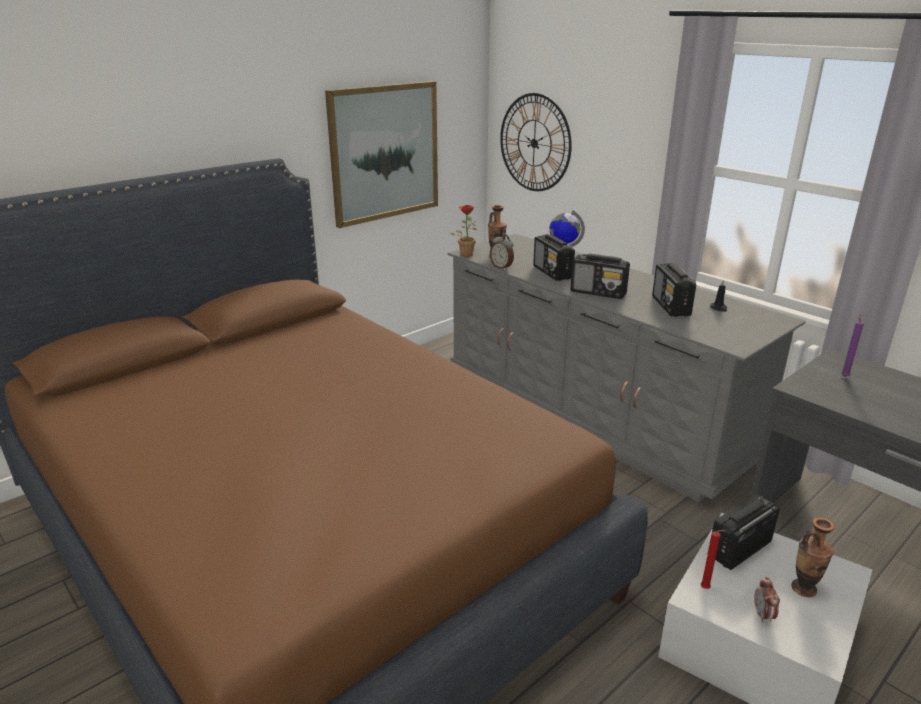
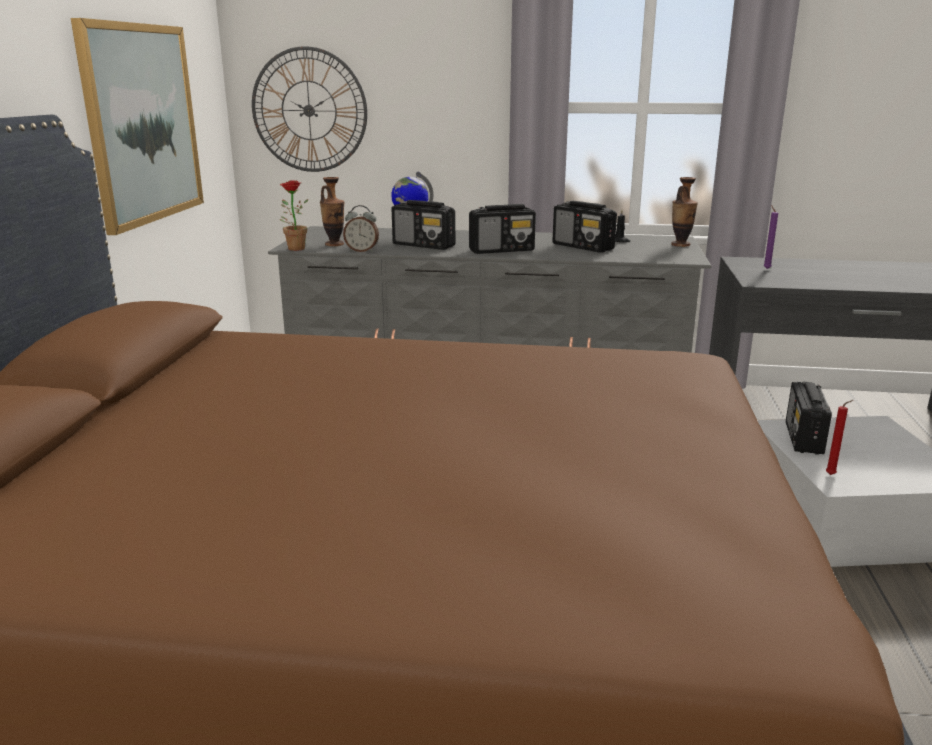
camera: 40 degrees left, 5 degrees down
alarm clock [754,577,780,623] -> none
vase [791,517,835,597] -> vase moved to [671,177,698,247]

